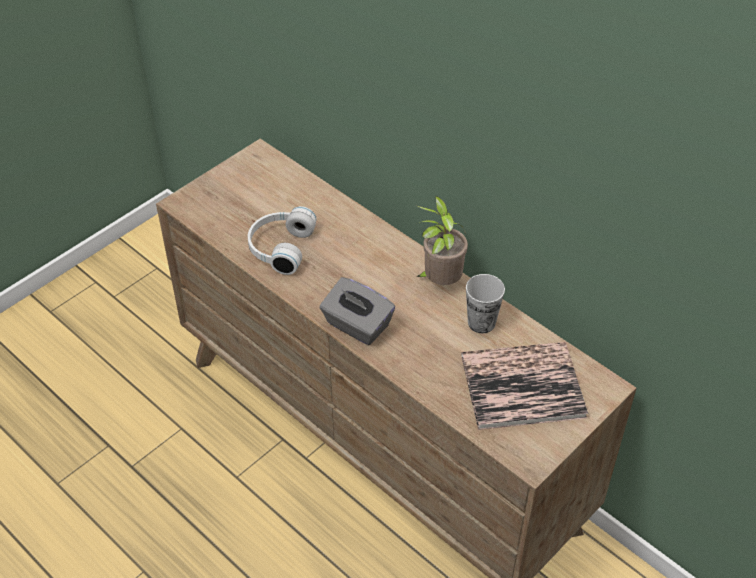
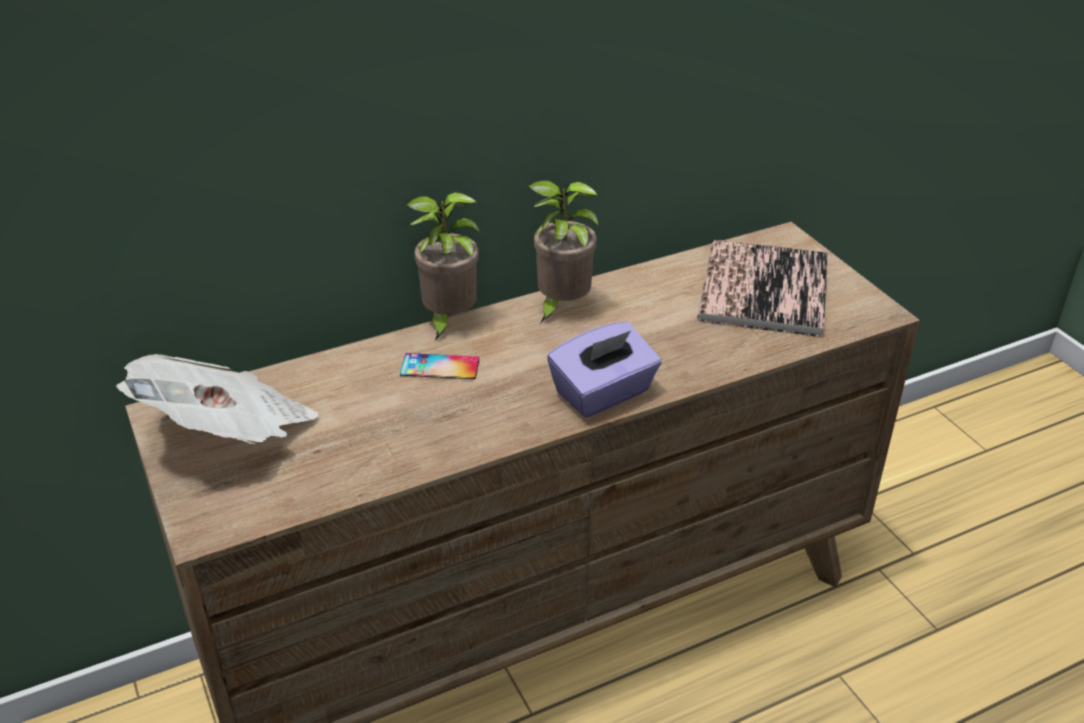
camera: 70 degrees left, 10 degrees down
white headphones [248,206,317,275] -> none
grey tissue box [320,277,395,345] -> purple tissue box [547,322,661,417]
cup [466,274,505,333] -> none
none -> newspaper [116,354,318,444]
none -> phone [400,353,479,379]
none -> potted plant [406,192,480,341]

